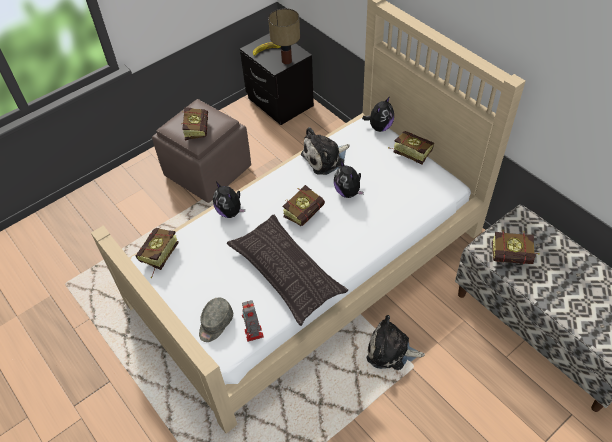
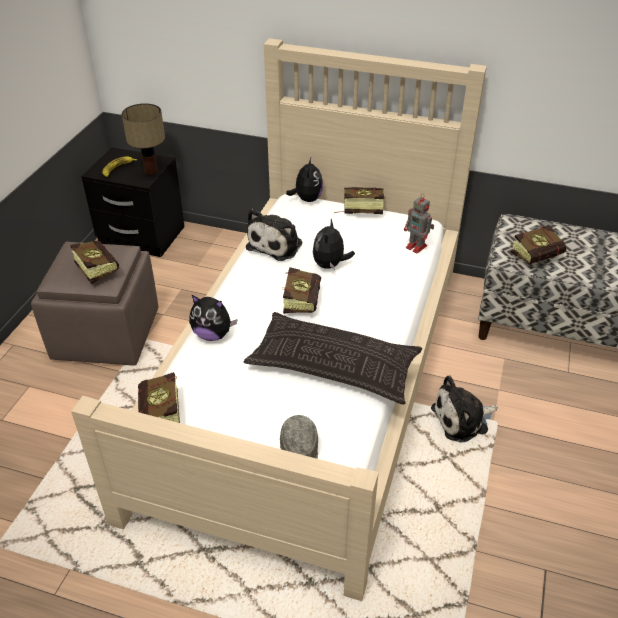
camera: 35 degrees left, 10 degrees down
toy robot [242,300,264,342] -> toy robot moved to [404,194,434,253]
plush toy [334,161,364,198] -> plush toy turned 75 degrees clockwise [313,219,355,269]

